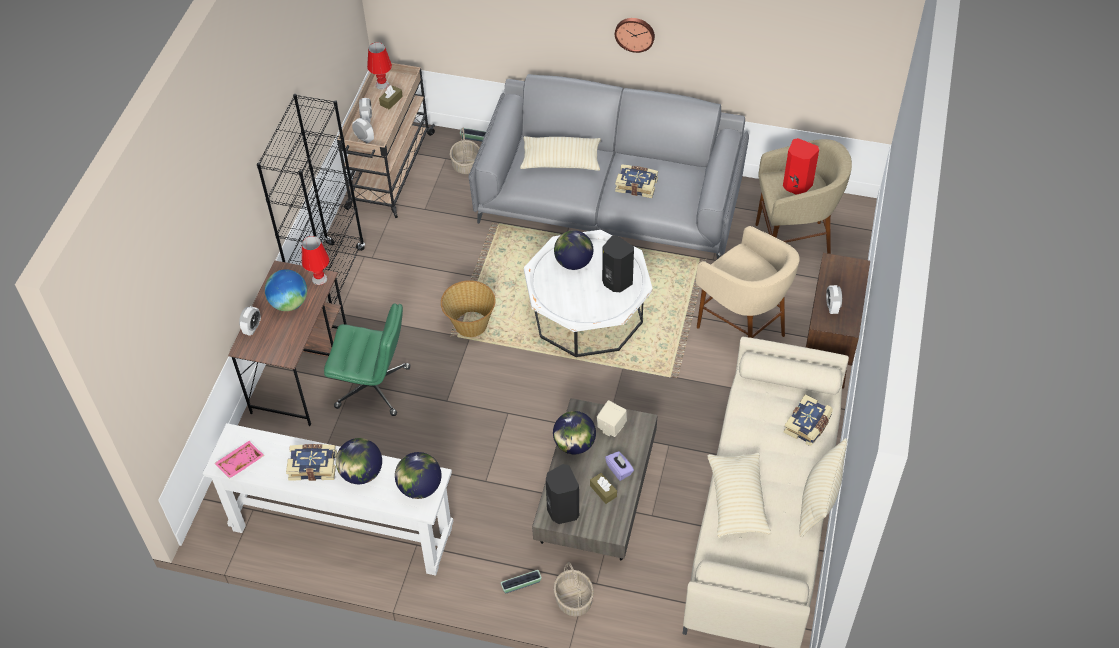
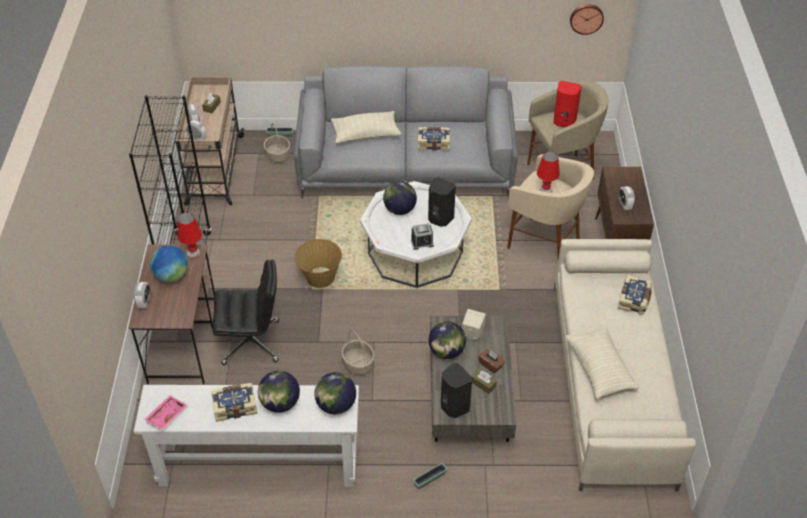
camera: 15 degrees left, 5 degrees down
green office chair [324,303,410,416] -> black office chair [212,259,279,365]
red table lamp [367,42,392,89] -> red table lamp moved to [537,151,560,193]
basket [553,562,594,617] -> basket moved to [341,330,375,375]
purple tissue box [605,451,634,481] -> brown tissue box [478,349,505,373]
wall clock [615,18,655,53] -> wall clock moved to [570,4,604,35]
beige pillow [799,438,847,537] -> none
none -> alarm clock [411,223,434,250]

